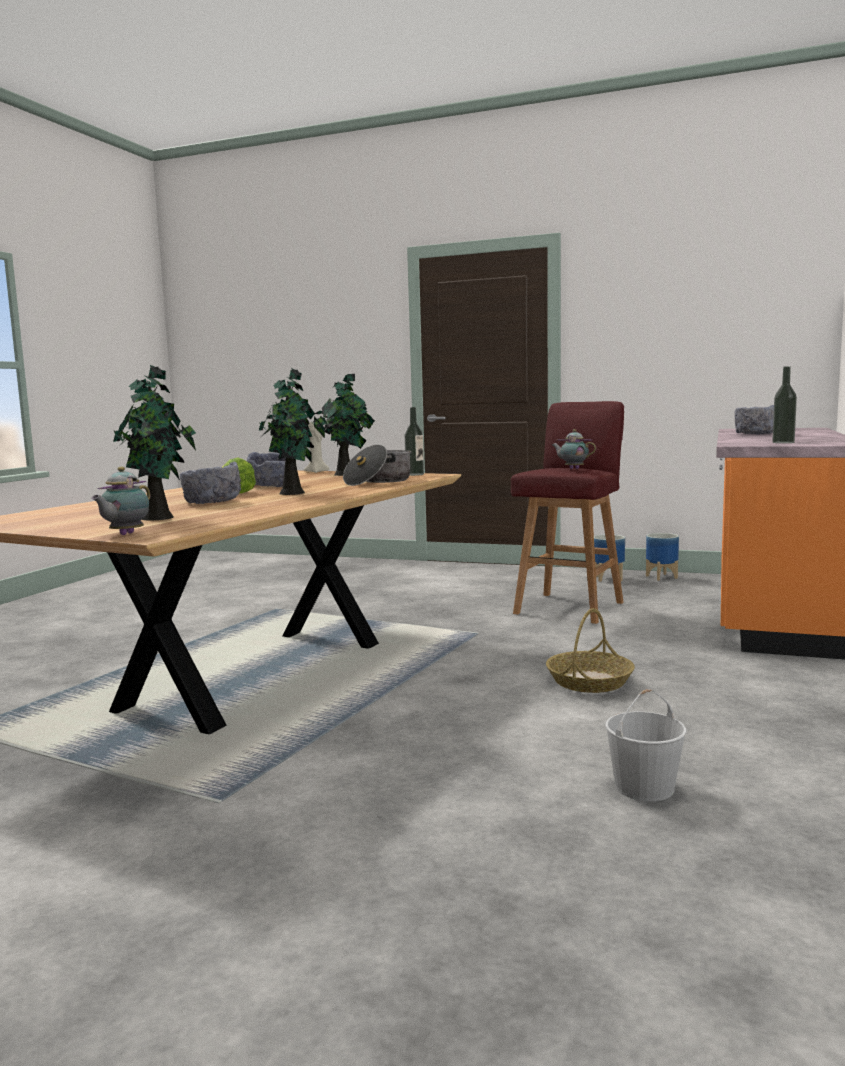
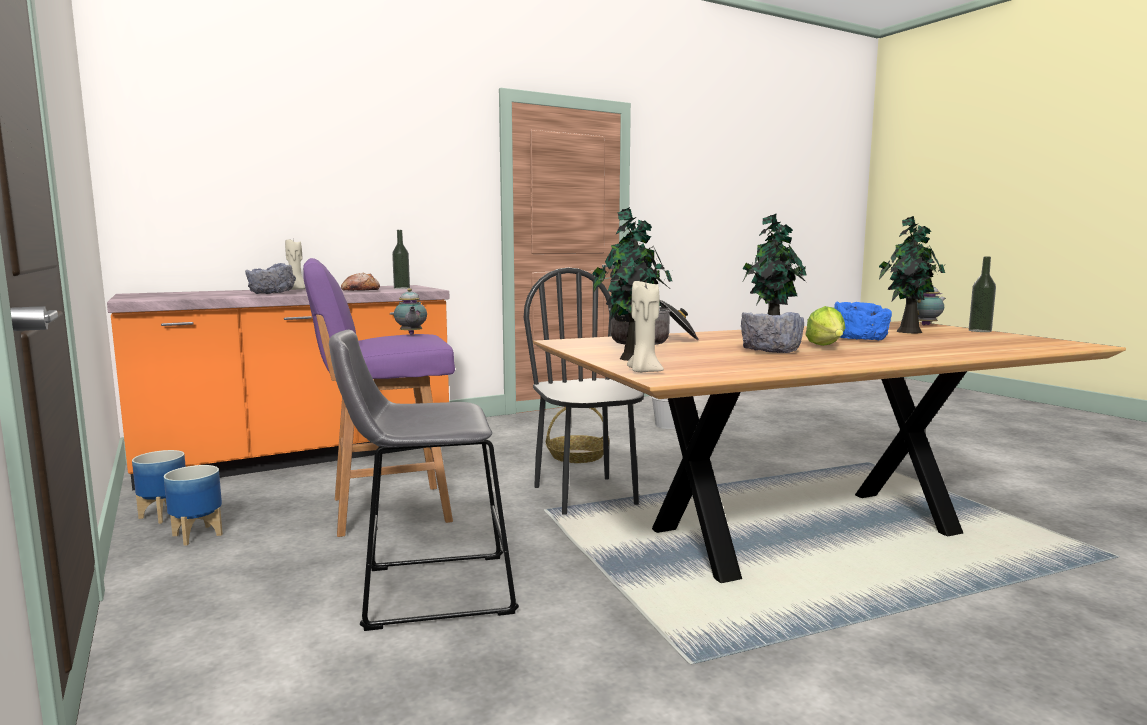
camera: 140 degrees left, 0 degrees up
grey bowl [180,461,241,504] -> blue bowl [834,302,892,340]
bottle [405,407,424,476] -> bottle moved to [969,257,996,332]
red stool [511,401,624,624] -> purple stool [303,258,455,537]
none -> beige candle [285,239,306,290]
none -> grey stool [329,329,519,631]
none -> bread [341,272,380,291]
none -> black chair [524,267,644,515]

